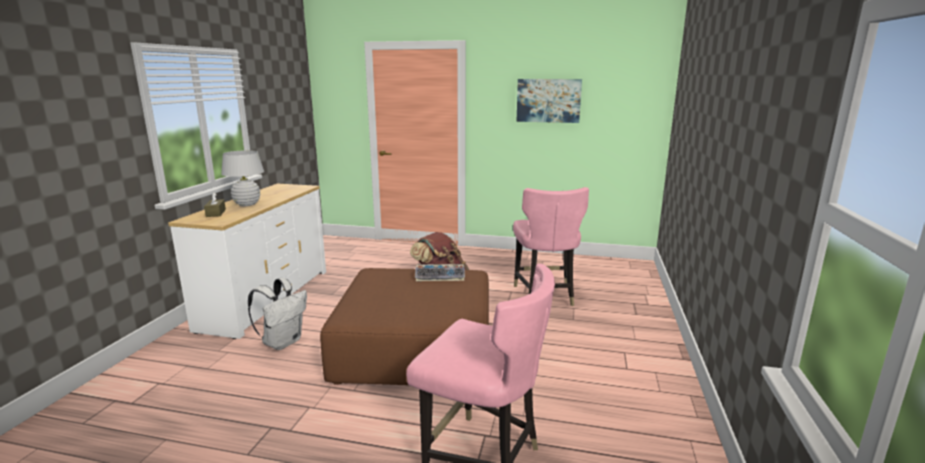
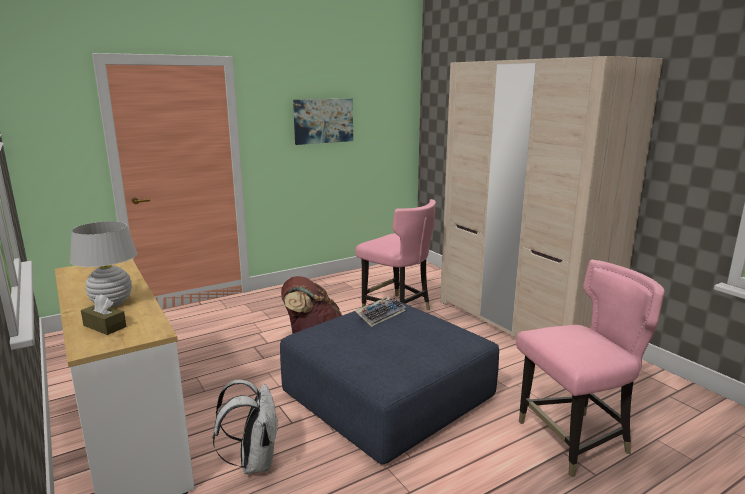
camera: 45 degrees left, 0 degrees up
brown ottoman [320,268,489,385] -> blue ottoman [280,302,499,464]
none -> beige wardrobe [440,56,663,338]

